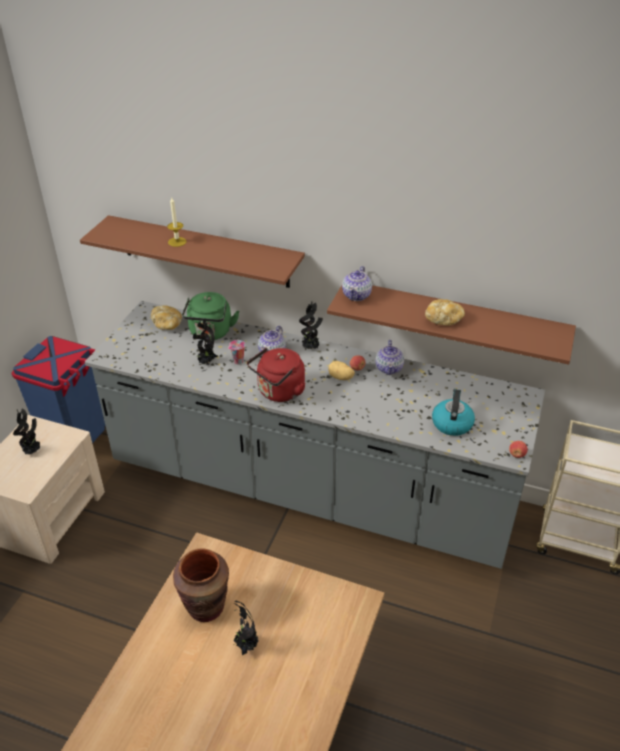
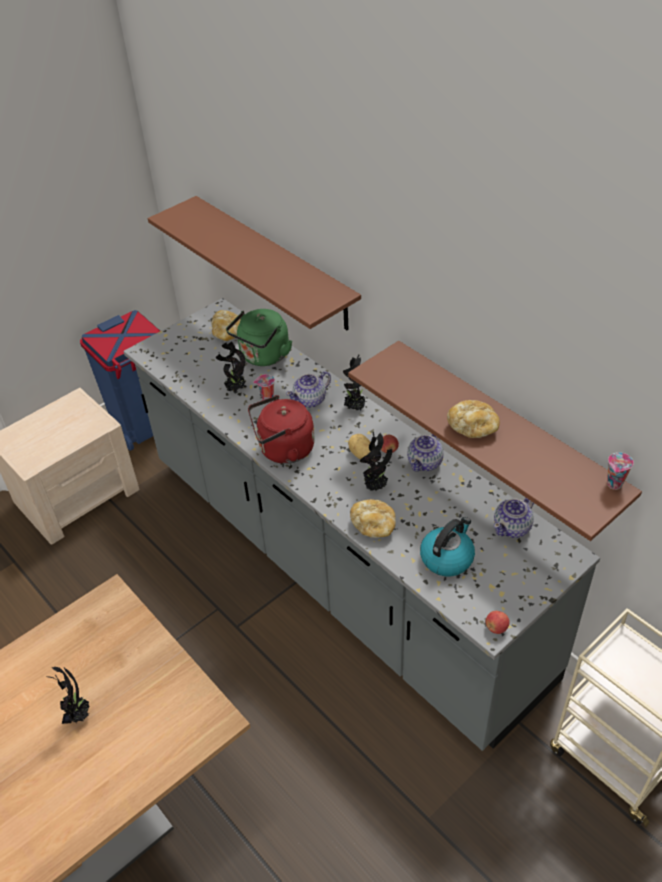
camera: 30 degrees right, 5 degrees up
potted plant [13,408,40,454] -> potted plant moved to [360,432,392,491]
candle [167,197,187,247] -> none
brown vase [173,548,229,622] -> none
teapot [342,266,372,301] -> teapot moved to [494,498,534,538]
none -> bread [350,499,396,538]
none -> cup [607,452,634,490]

